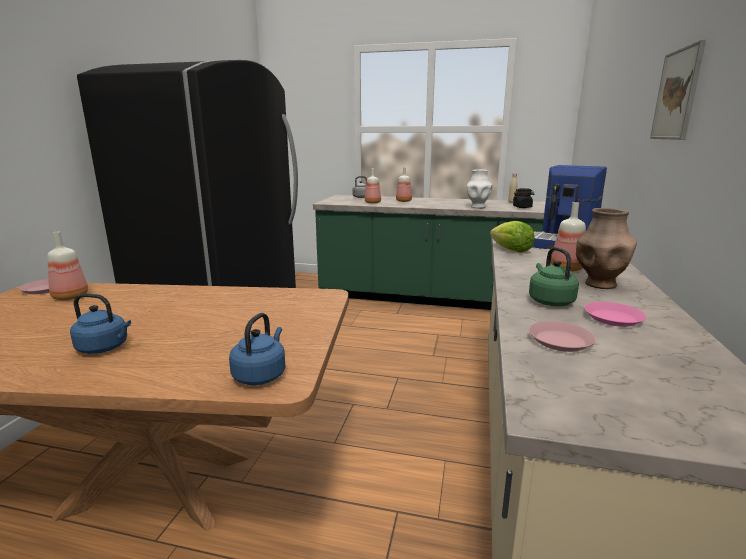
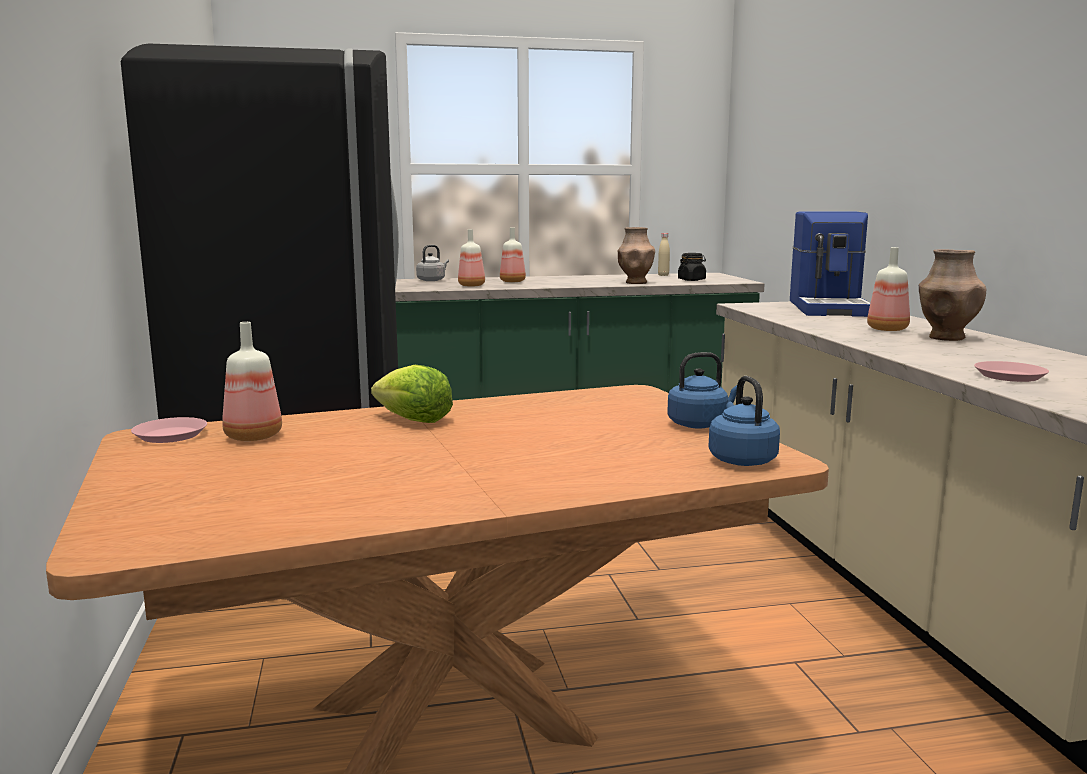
camera: 25 degrees left, 5 degrees down
blue kettle [70,293,131,354] -> blue kettle moved to [667,352,737,429]
white vase [467,169,492,208] -> brown vase [618,227,655,284]
lettuce [490,221,535,253] -> lettuce moved to [371,365,453,423]
green kettle [529,247,579,306] -> none
pink plate [584,302,646,327] -> none
picture [650,40,706,140] -> none

